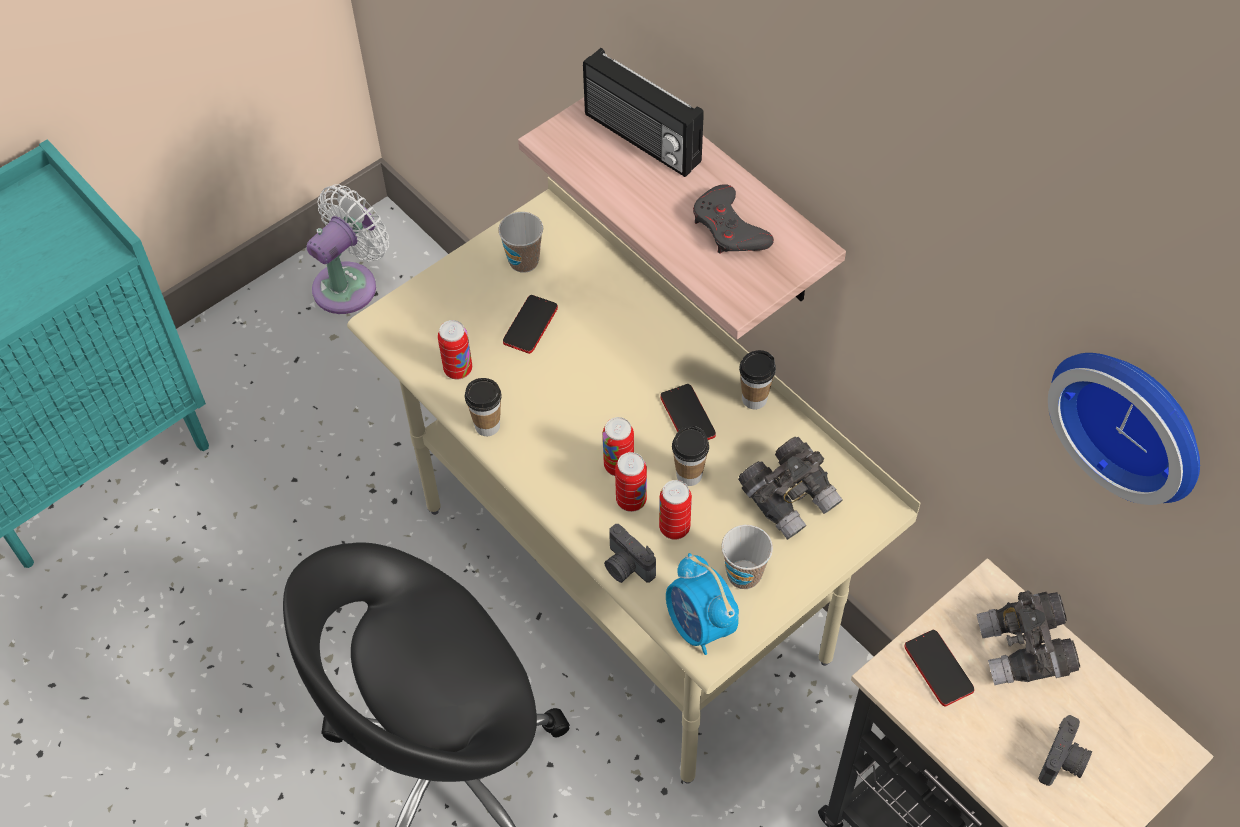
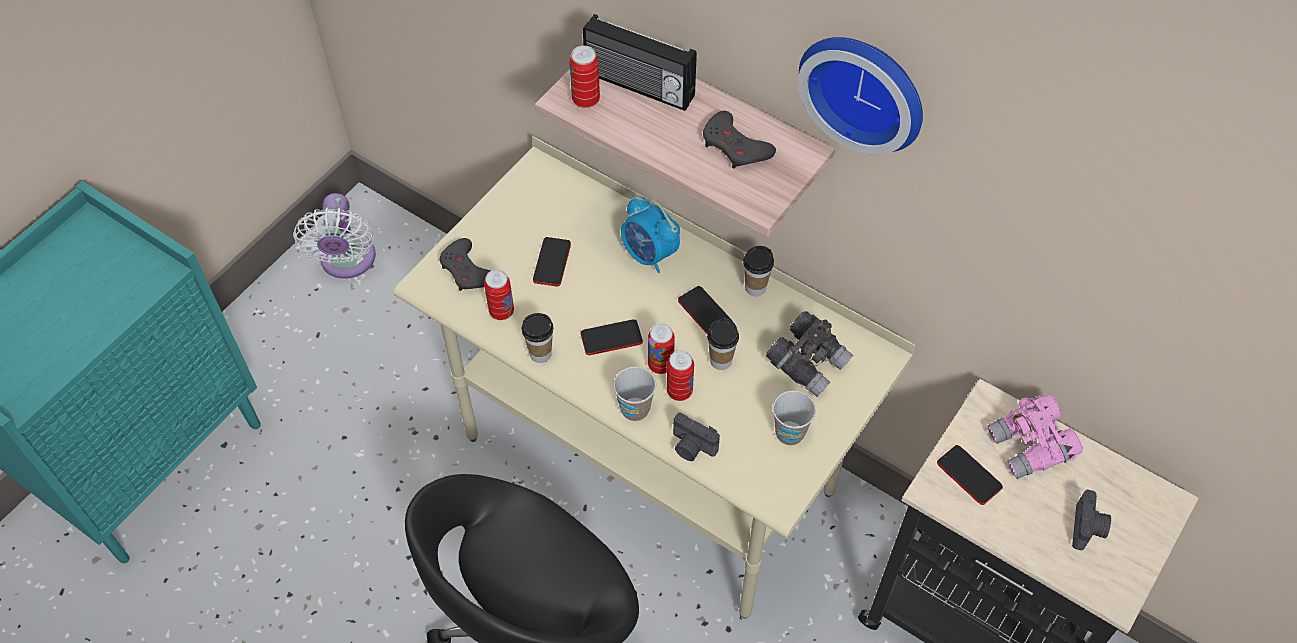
camera: 15 degrees left, 0 degrees up
white fan [307,184,389,314] -> white fan turned 150 degrees clockwise [293,193,376,279]
cup [498,212,543,273] -> cup moved to [613,367,656,421]
can [659,480,692,540] -> can moved to [569,46,600,108]
alarm clock [666,553,739,655] -> alarm clock moved to [621,195,680,273]
grey binoculars [976,590,1080,685] -> pink binoculars [988,394,1083,479]
wall clock [1048,353,1200,505] -> wall clock moved to [798,37,923,155]
none -> grey game controller [440,238,491,291]
none -> phone [580,319,643,355]

